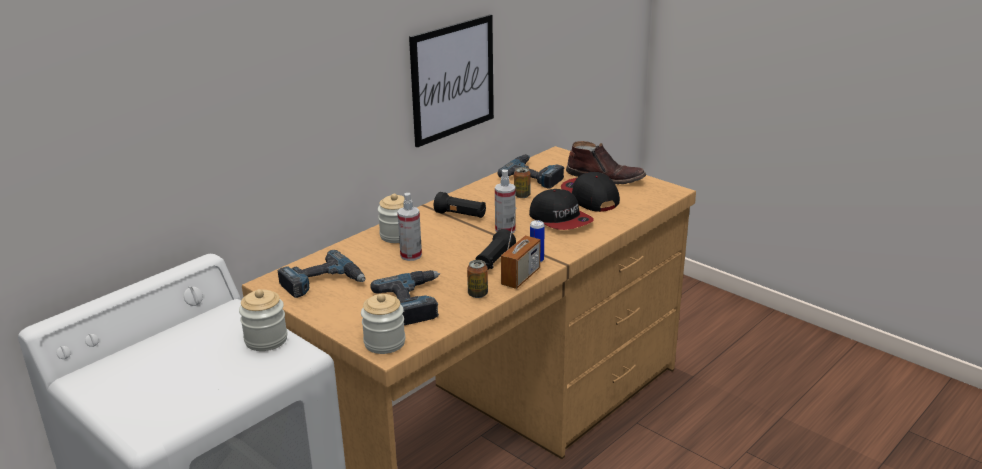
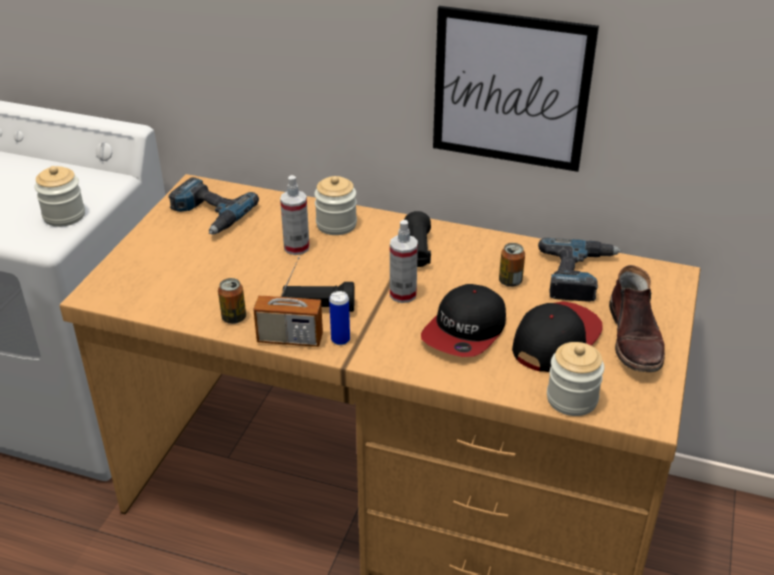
camera: 65 degrees right, 10 degrees up
jar [361,294,405,354] -> jar moved to [547,342,605,416]
power drill [370,270,440,325] -> none

